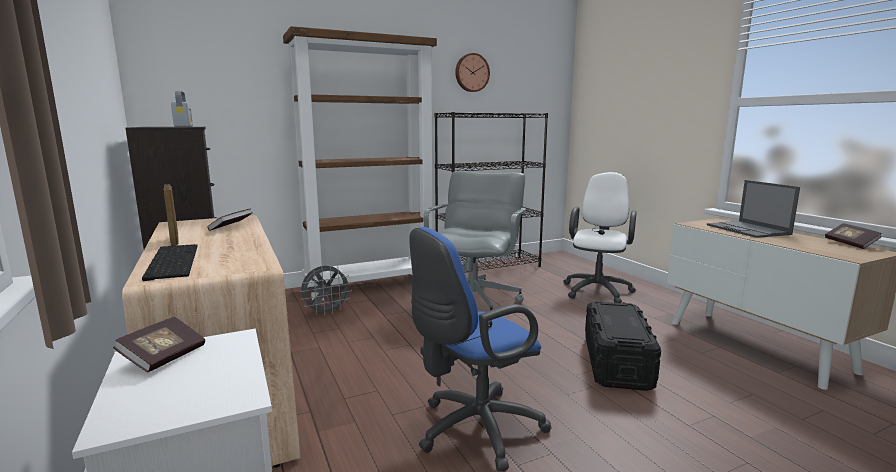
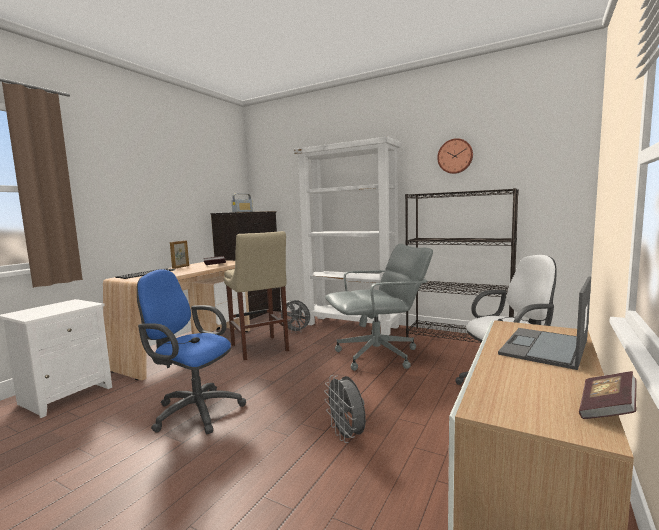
camera: 55 degrees right, 5 degrees down
book [113,317,205,372] -> none
brown bookcase [283,26,437,301] -> white bookcase [294,136,401,335]
black storage box [585,301,661,391] -> grey fan [324,375,366,443]
none -> beige stool [224,231,289,360]

